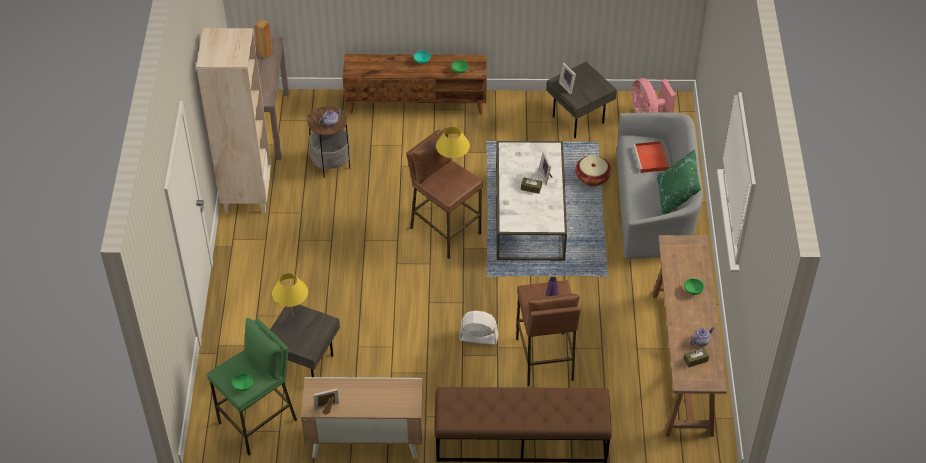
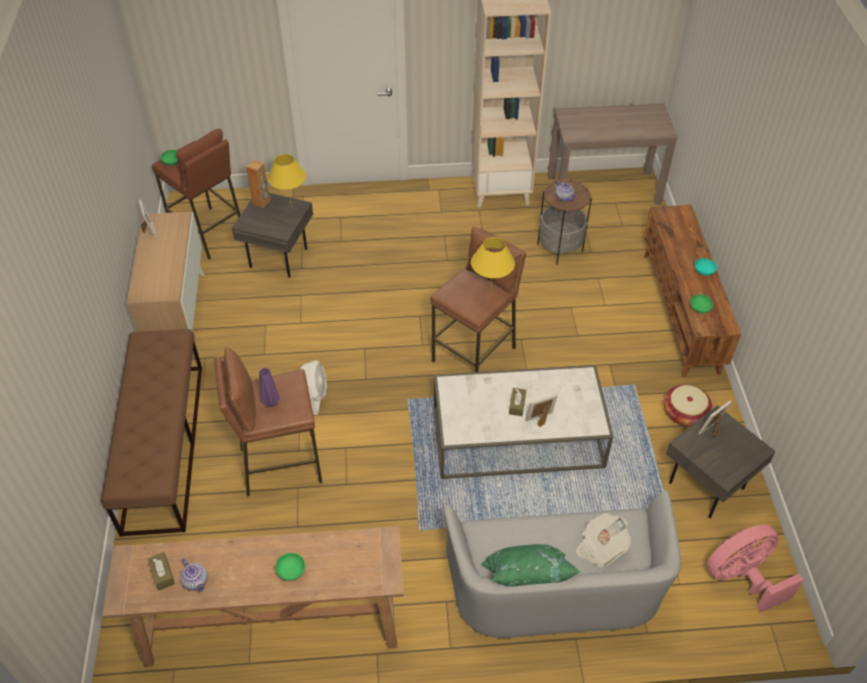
camera: 85 degrees right, 0 degrees up
green stool [207,318,297,456] -> brown stool [152,129,240,260]
brown speaker [254,19,273,59] -> brown speaker moved to [246,160,270,208]
basket [575,155,611,186] -> basket moved to [664,385,712,426]
red tray [633,141,669,173] -> newspaper [576,513,631,568]

